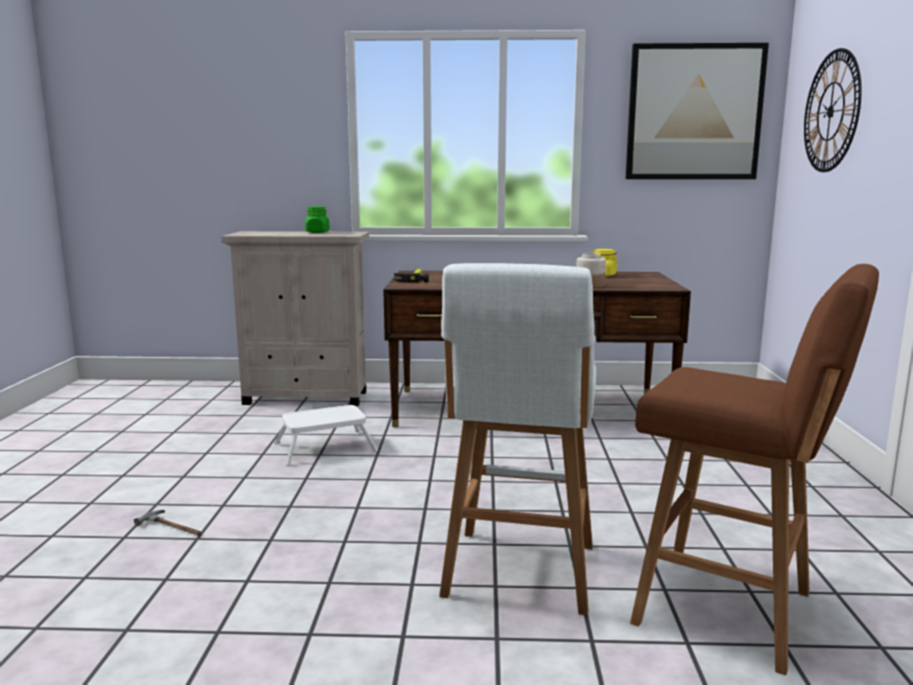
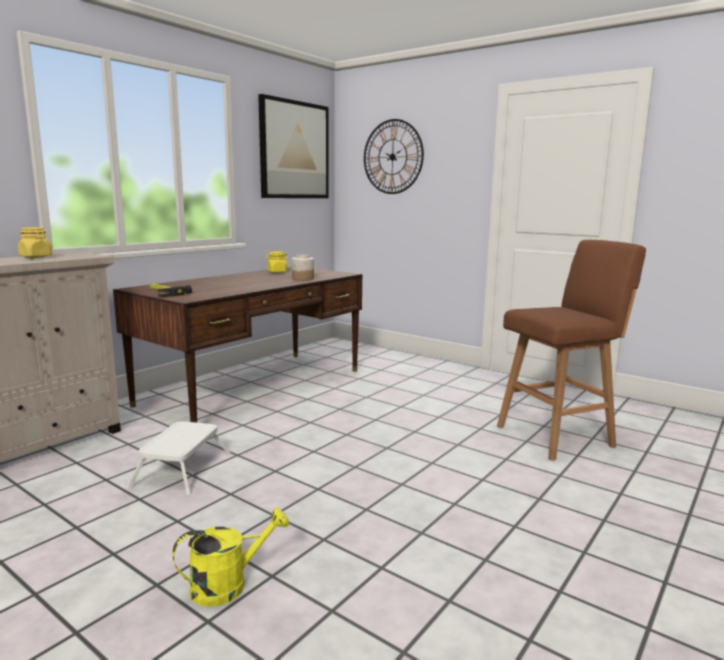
camera: 55 degrees left, 0 degrees up
hammer [134,510,202,536] -> yellow watering can [173,508,289,607]
green jar [305,206,330,233] -> yellow jar [18,227,52,258]
white stool [439,263,596,615] -> none

